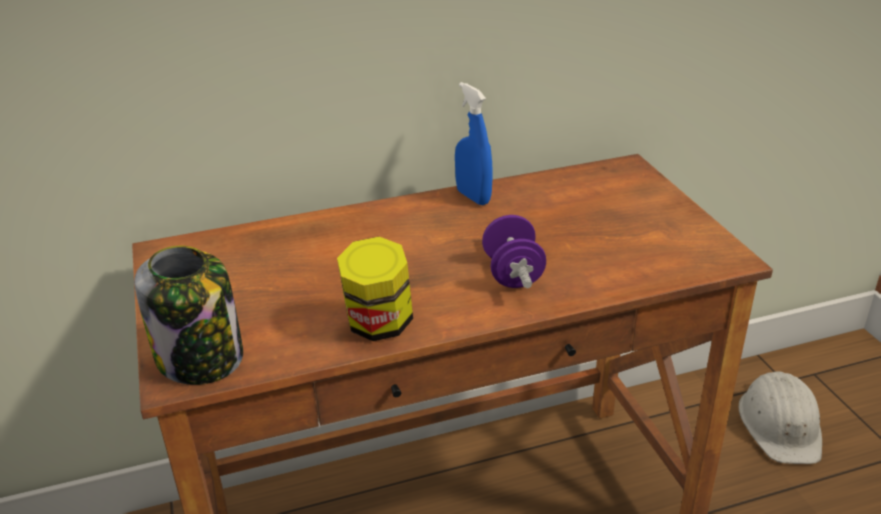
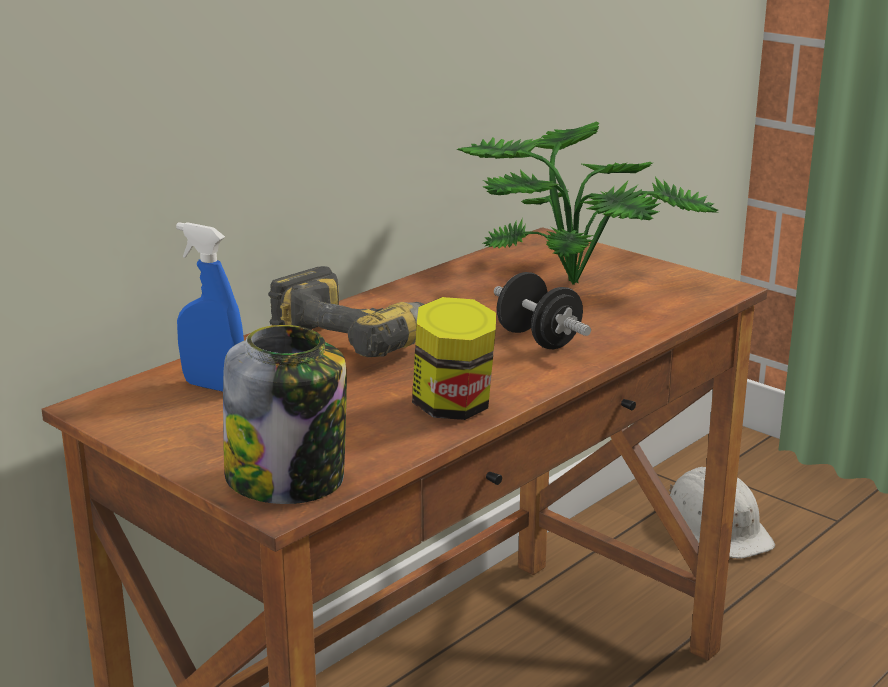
camera: 30 degrees left, 10 degrees down
blue spray bottle [455,82,493,205] -> blue spray bottle moved to [176,222,244,392]
purple dumbbell [482,215,546,288] -> black dumbbell [494,272,591,349]
none -> power drill [268,266,424,357]
none -> potted plant [456,121,718,284]

